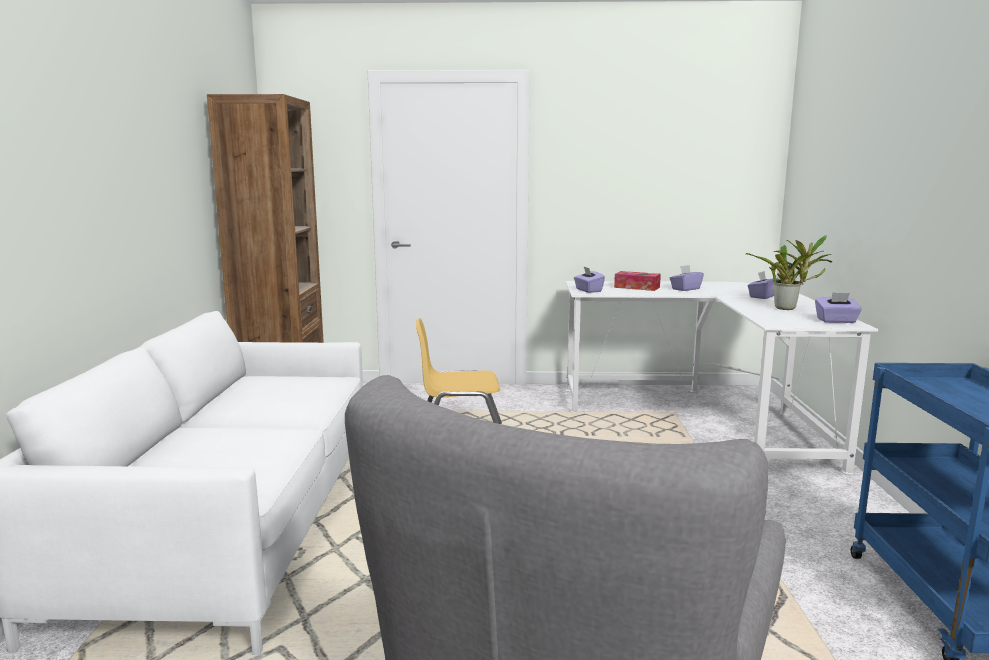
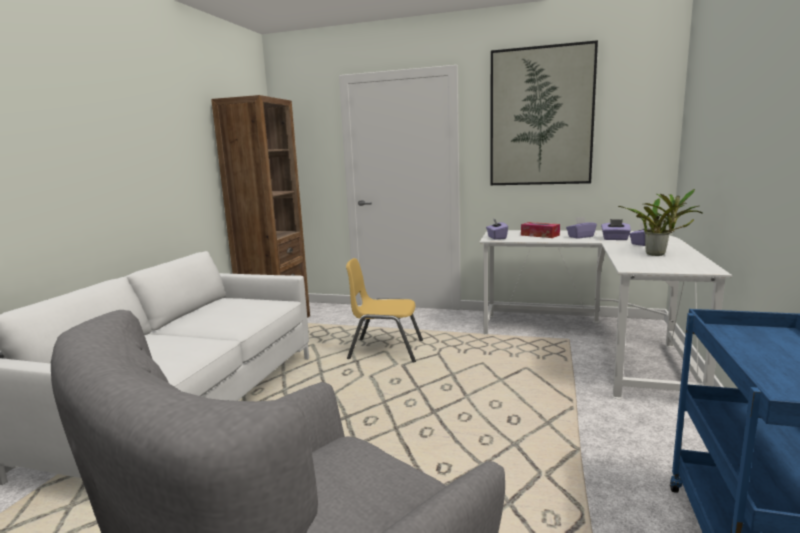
camera: 15 degrees right, 0 degrees up
purple tissue box [815,292,862,323] -> purple tissue box moved to [601,219,631,240]
none -> picture [490,40,598,185]

